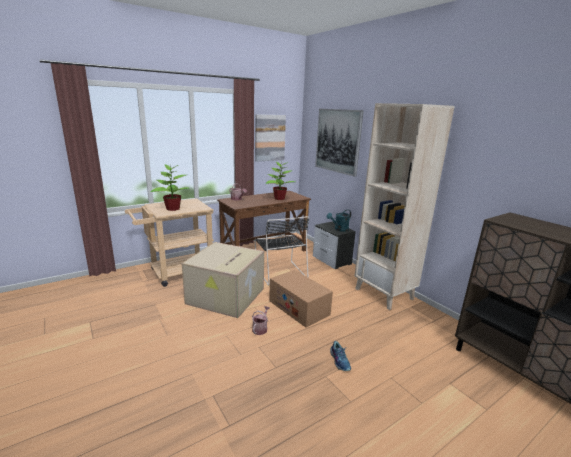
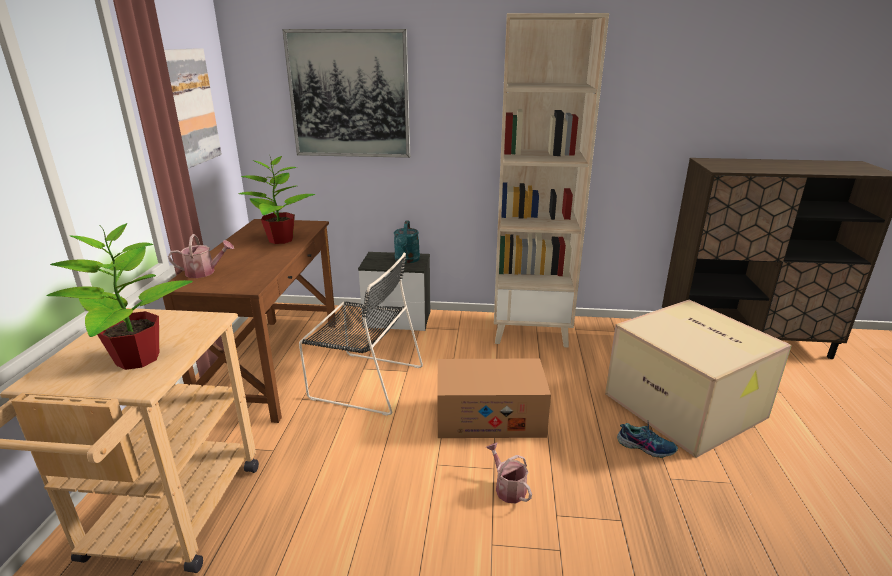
camera: 50 degrees left, 5 degrees up
cardboard box [182,242,264,318] -> cardboard box moved to [605,300,792,458]

